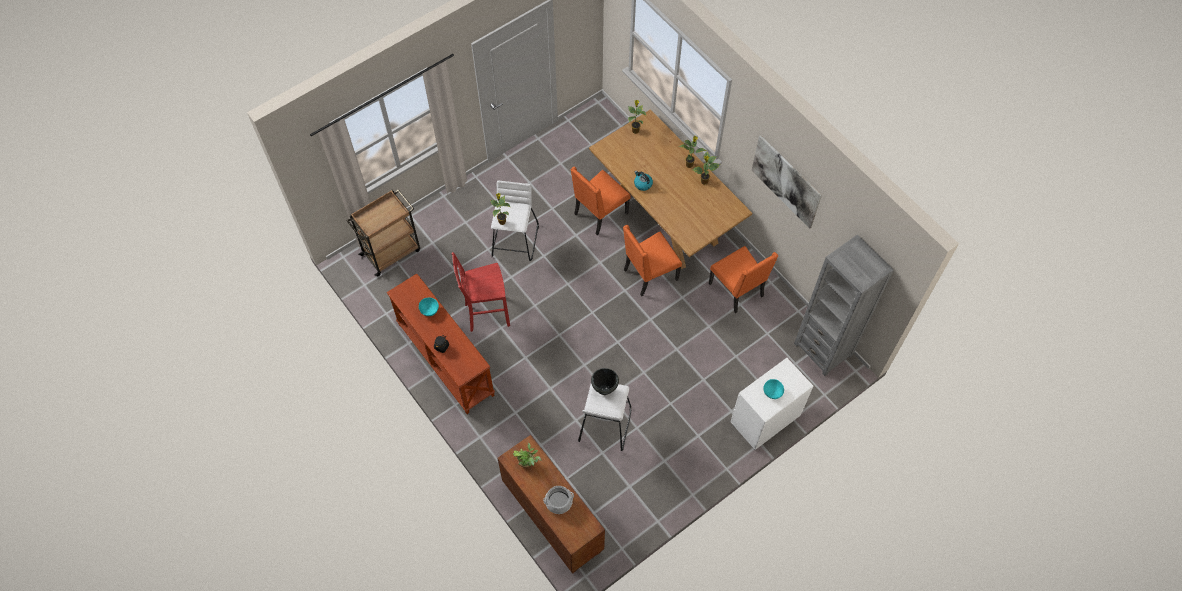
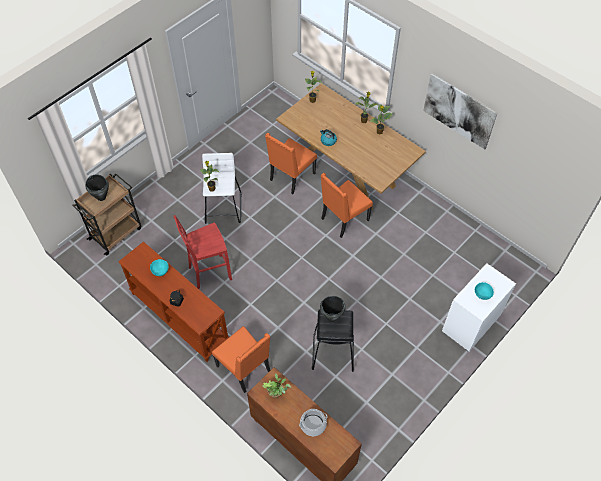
camera: 10 degrees left, 5 degrees down
white stool [578,384,631,451] -> black stool [312,309,354,372]
orange chair [709,246,778,313] -> orange chair moved to [212,326,270,393]
grey bookcase [794,235,894,376] -> none
none -> black cooking pot [85,174,109,201]

